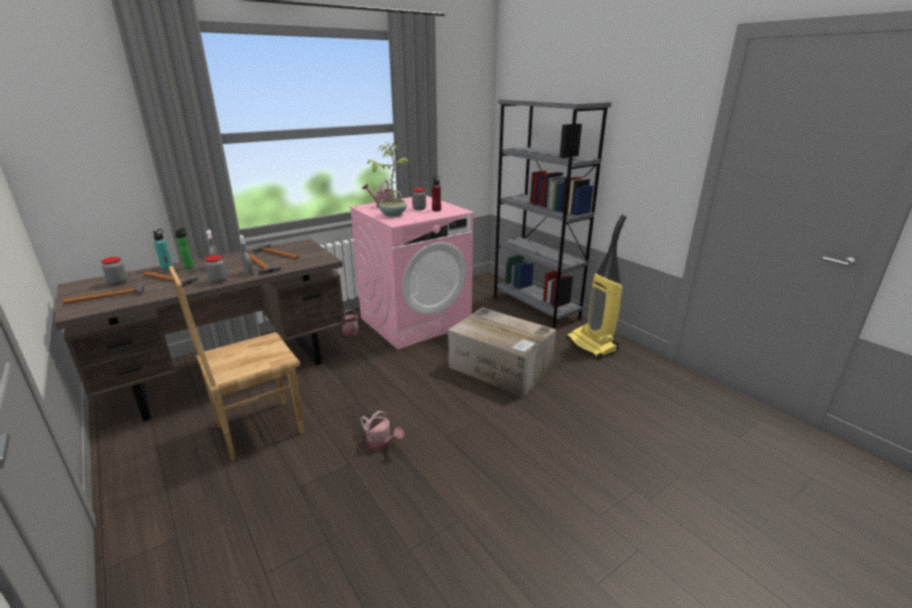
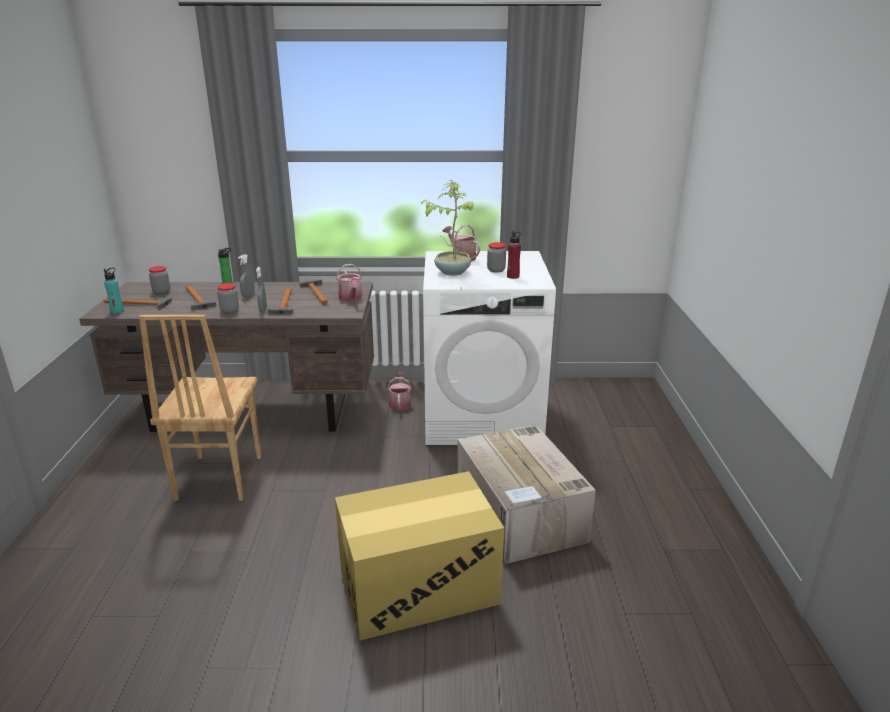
camera: 35 degrees right, 0 degrees up
turquoise bottle [153,229,173,270] -> turquoise bottle moved to [104,267,124,314]
brown chair [169,266,304,461] -> brown chair turned 90 degrees counterclockwise [139,315,261,501]
pink washing machine [349,196,473,350] -> white washing machine [423,251,556,445]
watering can [360,411,404,450] -> watering can moved to [336,264,362,302]
grey bookcase [493,98,612,329] -> none
vacuum cleaner [566,215,626,359] -> none
none -> cardboard box [335,471,504,641]

